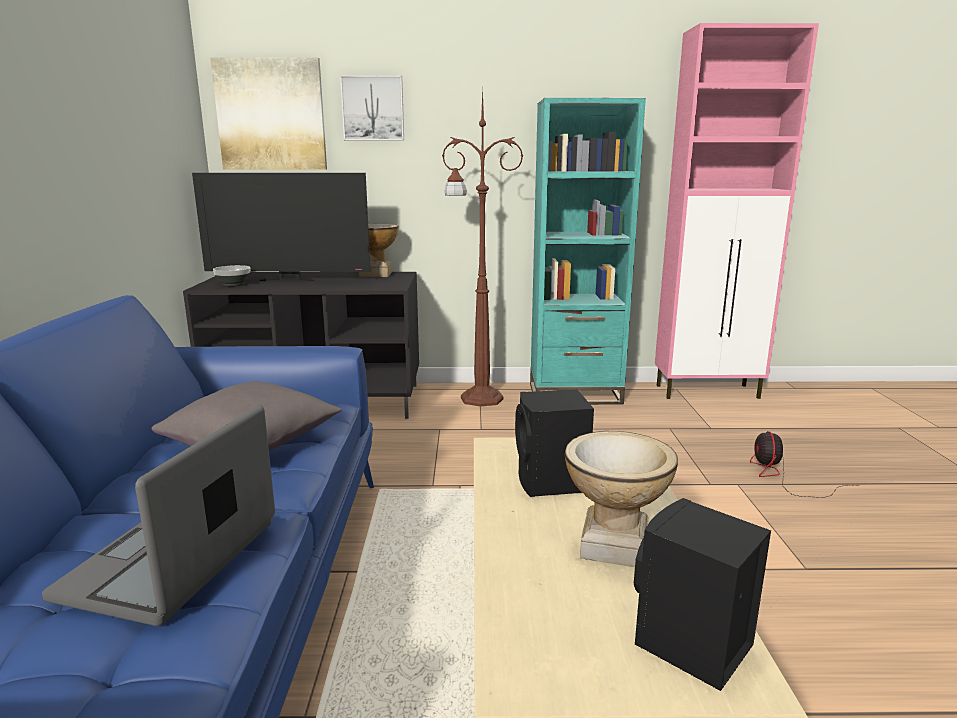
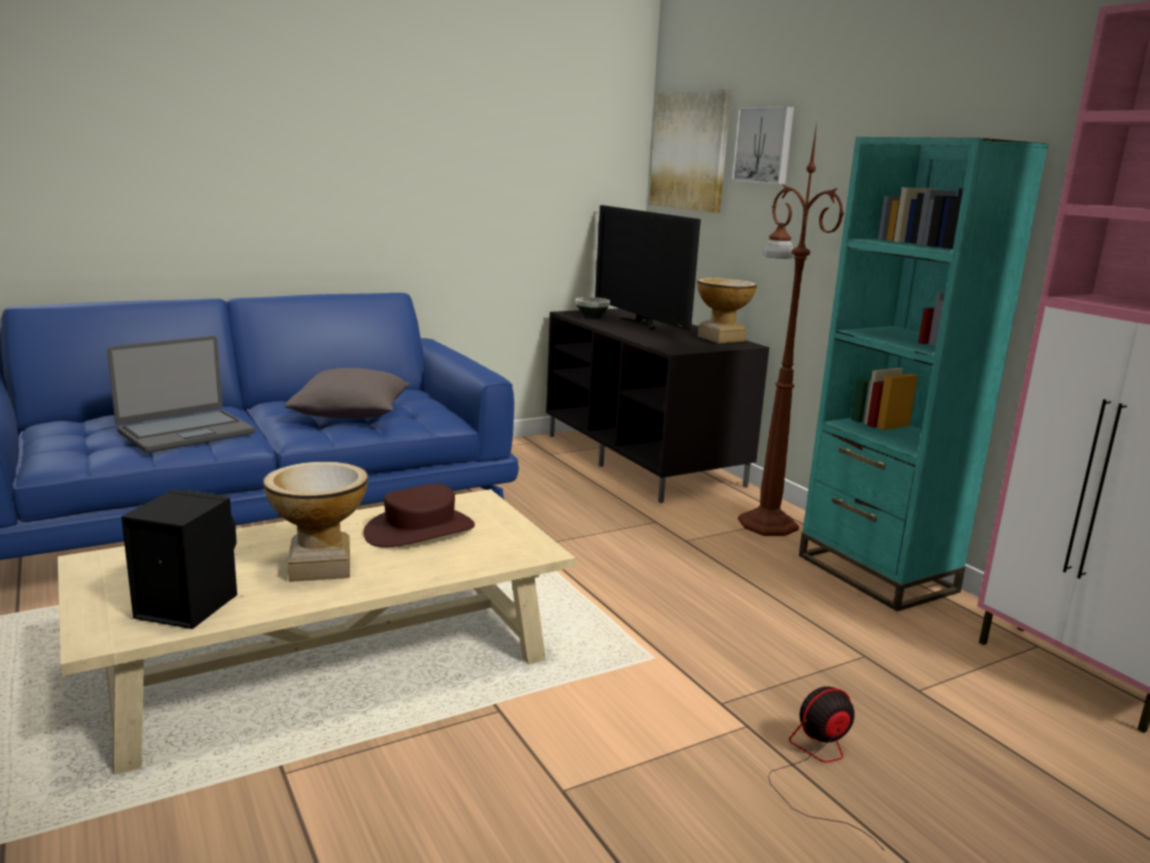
camera: 60 degrees right, 0 degrees up
laptop [42,405,275,626] -> laptop turned 150 degrees clockwise [107,336,255,453]
black speaker [515,389,594,497] -> brown hat [363,484,475,548]

